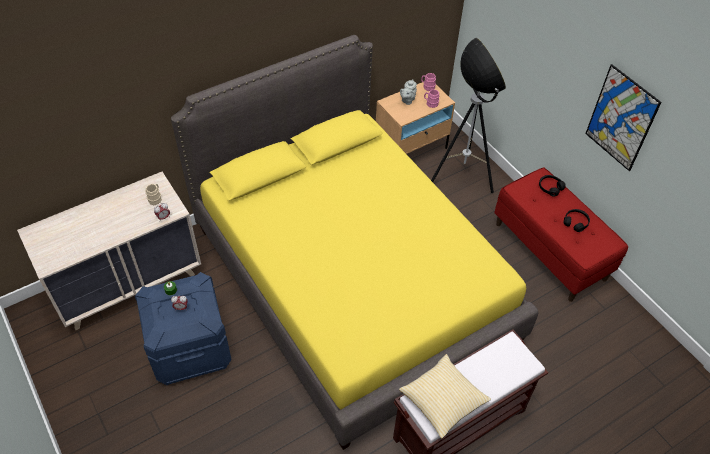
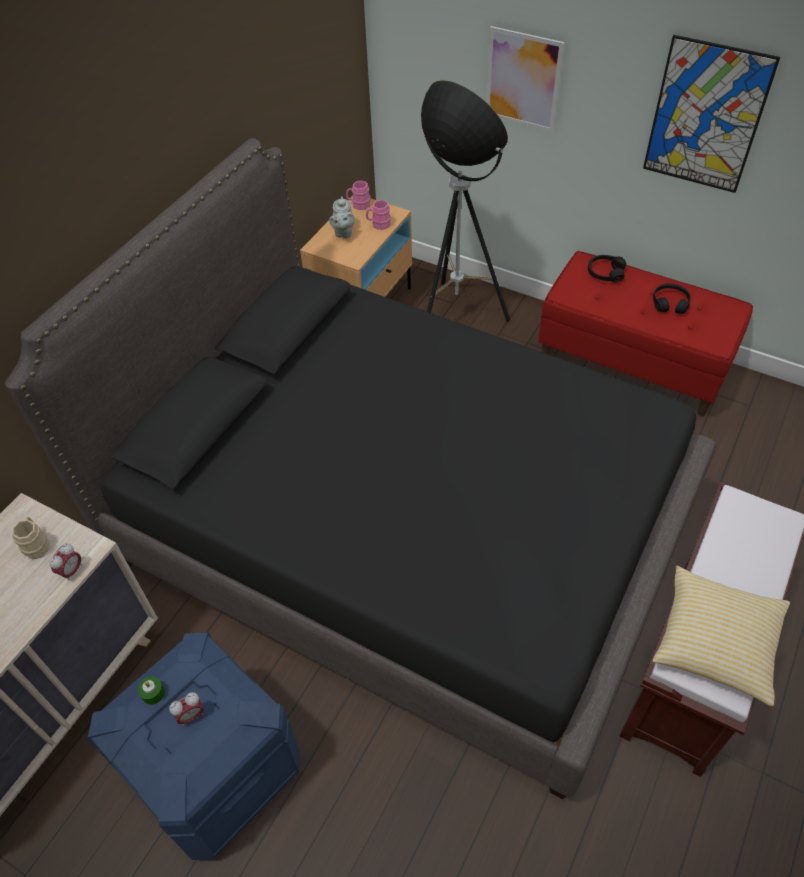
camera: 25 degrees left, 0 degrees up
yellow bed [171,35,538,450] -> black bed [5,138,716,799]
none -> picture [486,26,565,132]

